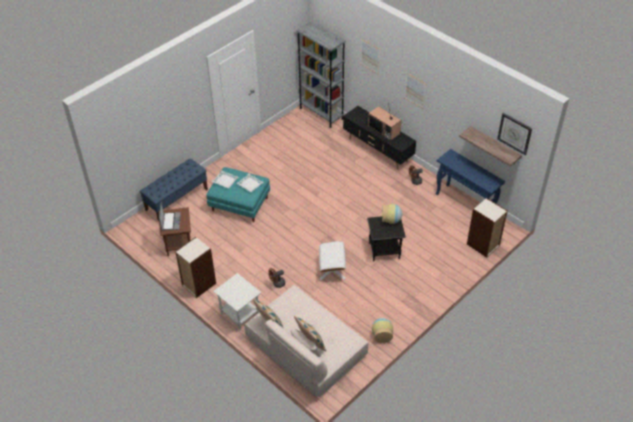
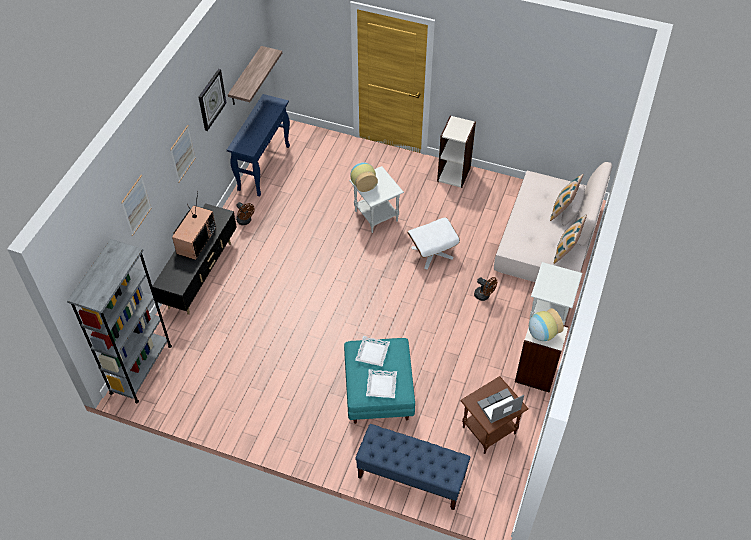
camera: 115 degrees left, 5 degrees up
black side table [367,216,406,262] -> white side table [349,166,404,233]
vase [372,318,393,343] -> vase moved to [529,308,564,341]
bookcase [467,198,508,258] -> bookcase moved to [437,115,476,188]
wall clock [497,113,532,155] -> wall clock moved to [198,69,227,131]

